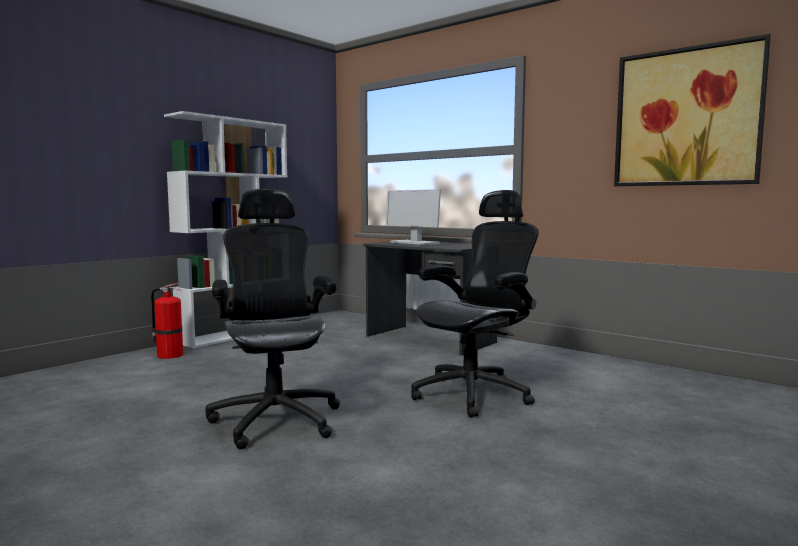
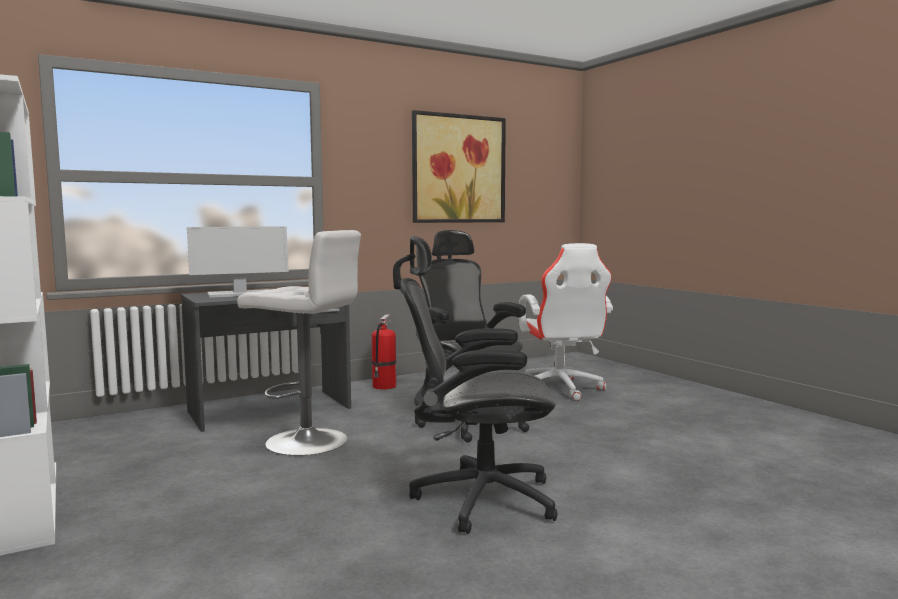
camera: 70 degrees left, 0 degrees up
fire extinguisher [151,283,183,359] -> fire extinguisher moved to [372,314,396,389]
none -> white stool [237,230,361,456]
none -> white office chair [518,243,613,401]

